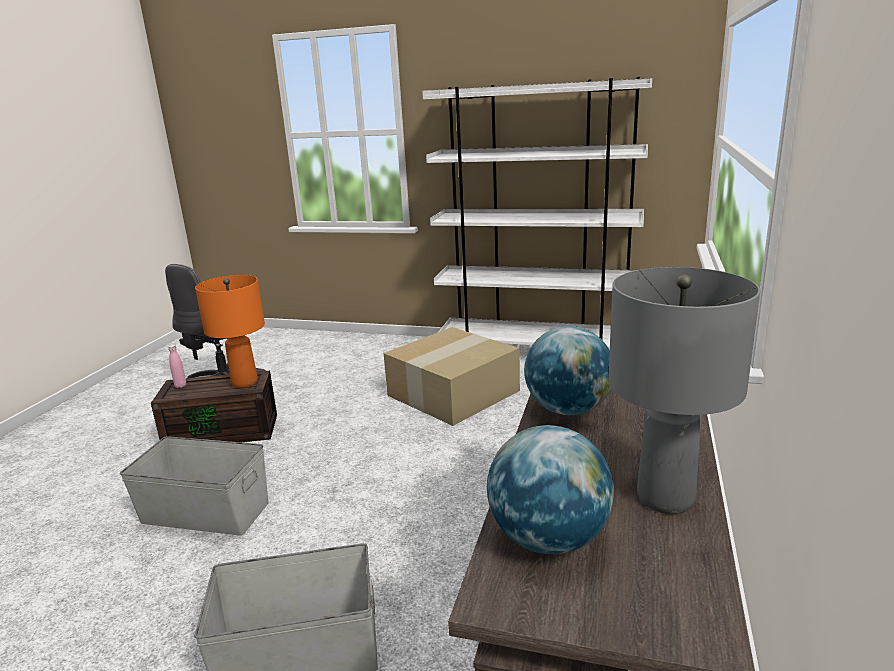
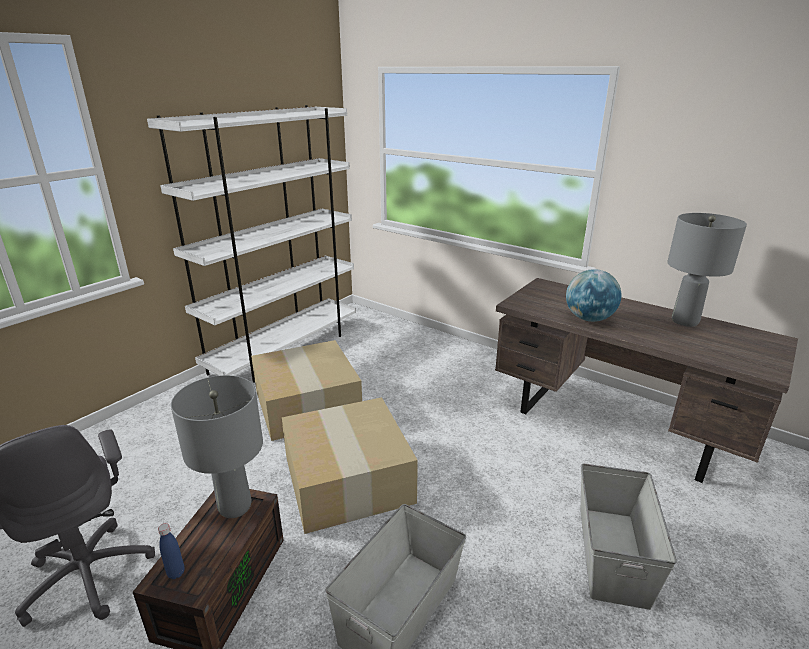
camera: 70 degrees left, 5 degrees up
pink bottle [168,345,186,388] -> blue bottle [158,523,185,579]
orange table lamp [195,275,265,388] -> grey table lamp [171,375,263,518]
globe [487,425,614,554] -> none
none -> cardboard box [282,397,418,534]

